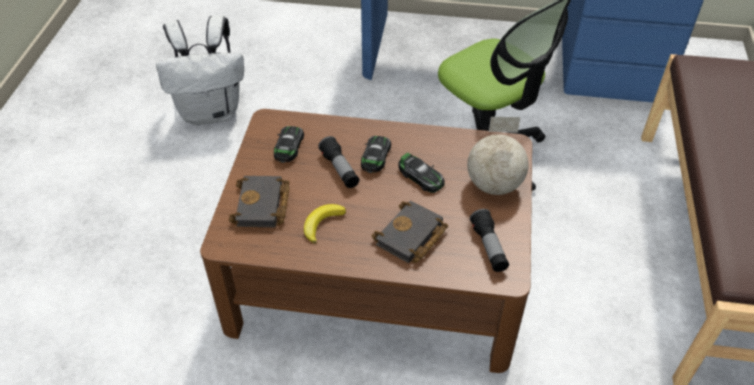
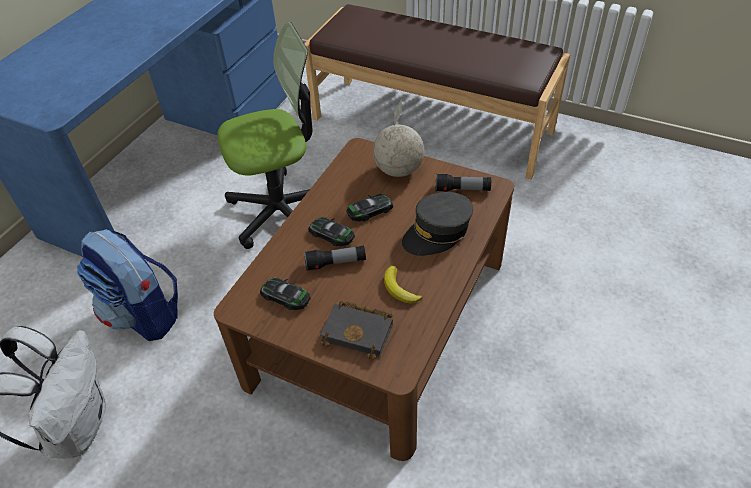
camera: 70 degrees left, 0 degrees up
black book [371,200,448,263] -> grey cap [402,192,473,256]
none -> backpack [77,229,178,341]

